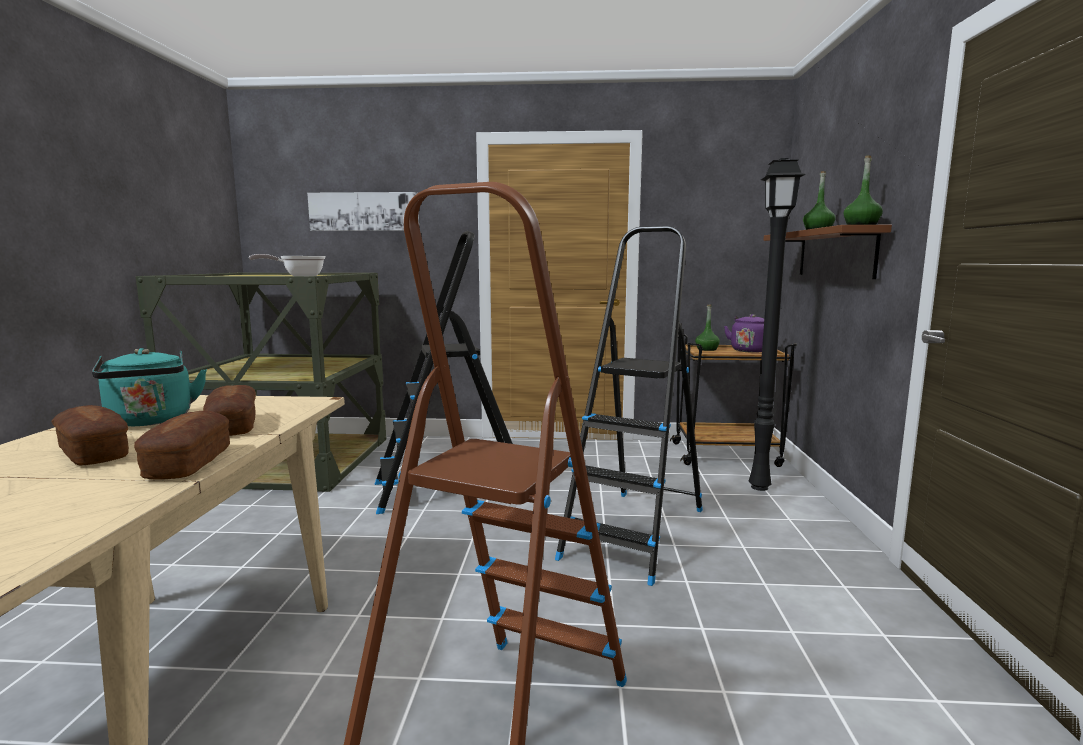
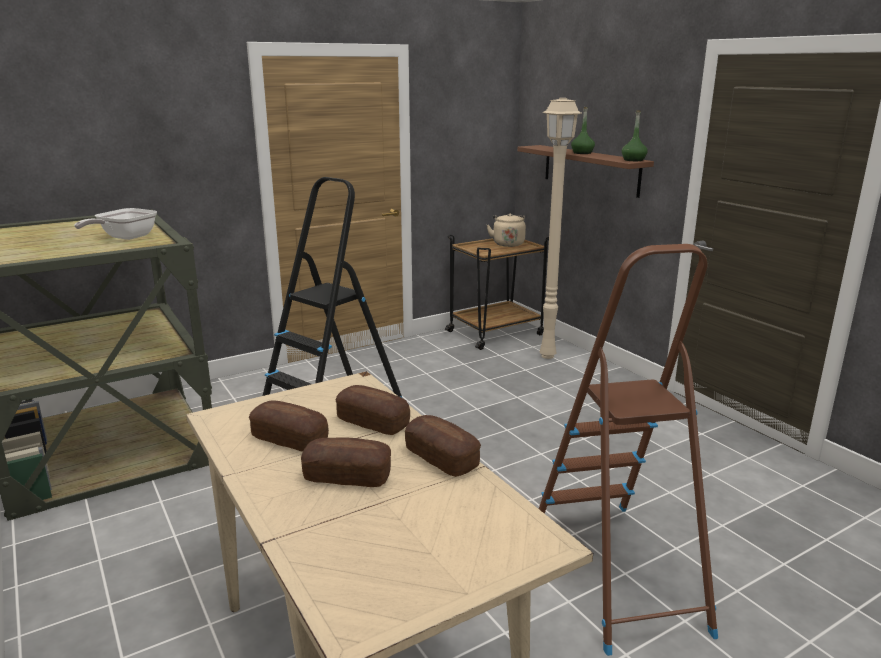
camera: 35 degrees left, 10 degrees up
turquoise kettle [92,348,207,426] -> bread [249,401,329,452]
picture [307,192,419,231] -> none
black step ladder [555,226,703,586] -> none
green bottle [695,304,720,351] -> none
purple kettle [724,314,764,353] -> beige kettle [487,213,526,247]
black floor lamp [749,158,806,491] -> beige floor lamp [539,98,582,359]

